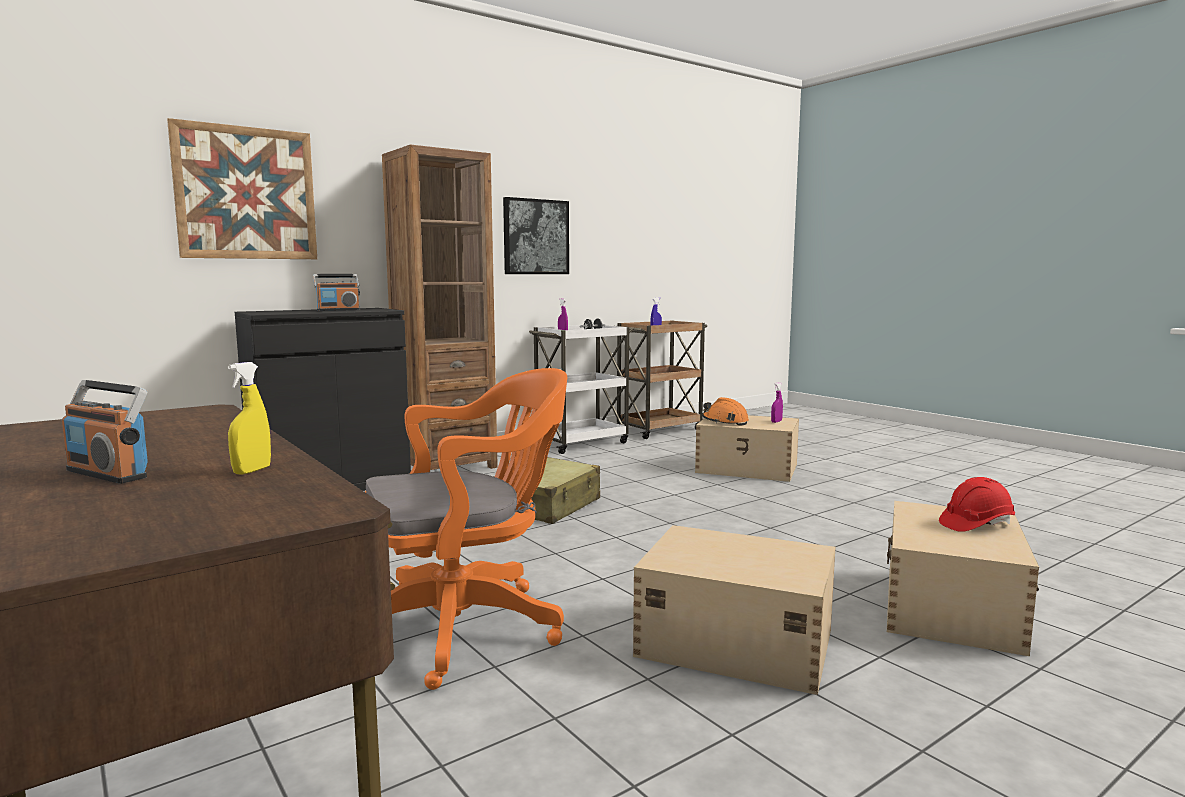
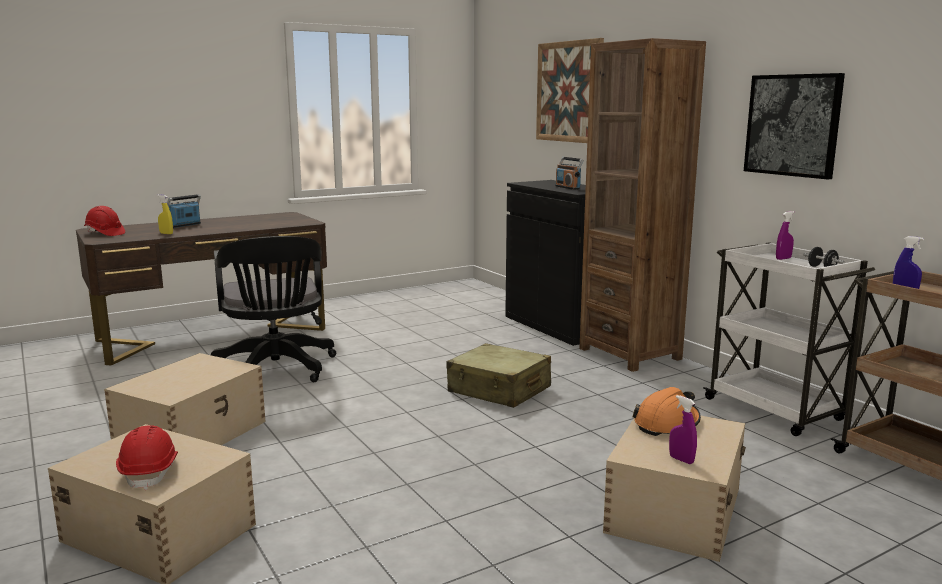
camera: 95 degrees right, 5 degrees up
orange office chair [365,368,567,690] -> black office chair [211,236,336,382]
none -> red hard hat [84,206,125,236]

